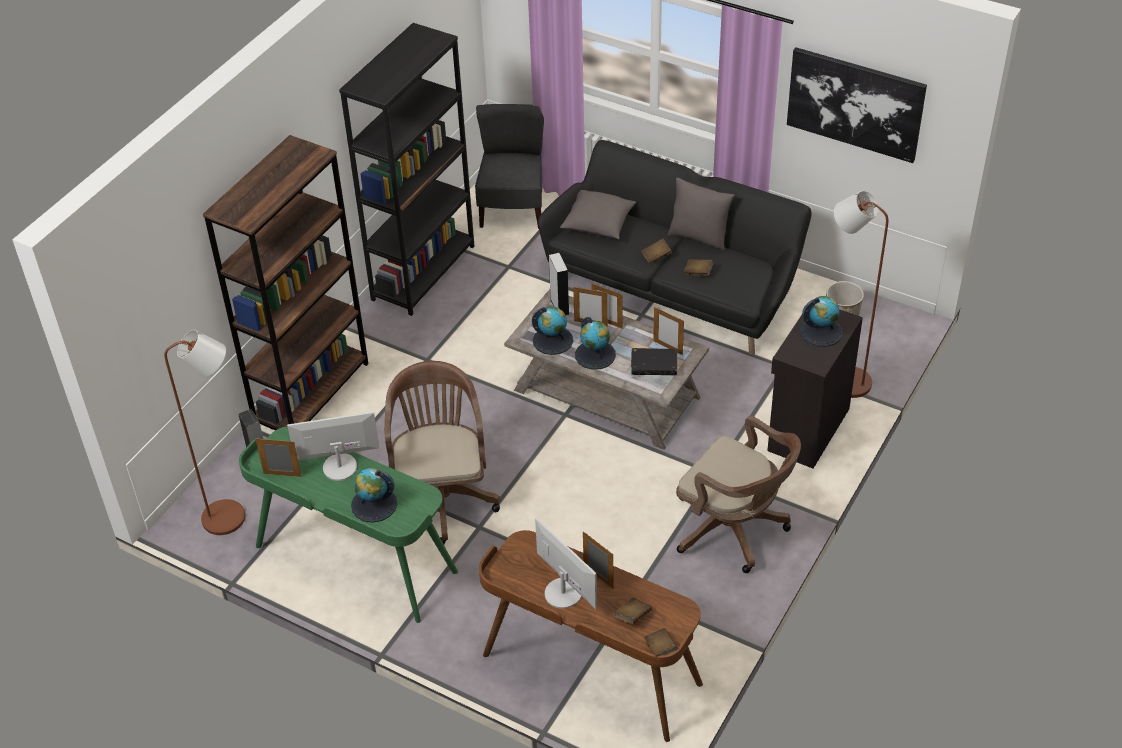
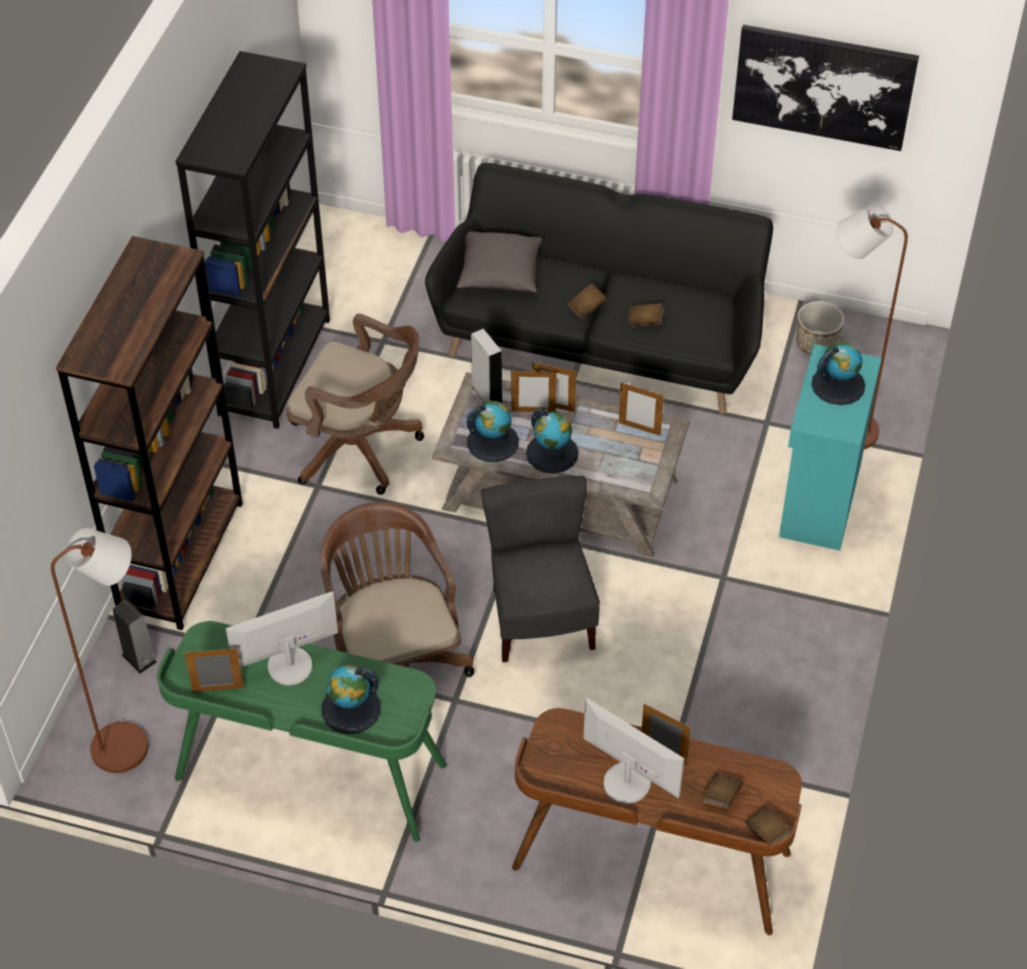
camera: 15 degrees left, 5 degrees up
grey chair [475,104,544,229] -> grey chair moved to [481,476,600,662]
black book [631,348,677,375] -> none
grey pillow [668,177,735,251] -> none
brown office chair [676,415,801,573] -> brown office chair moved to [286,313,424,495]
black cabinet [767,309,863,468] -> turquoise cabinet [779,344,882,551]

